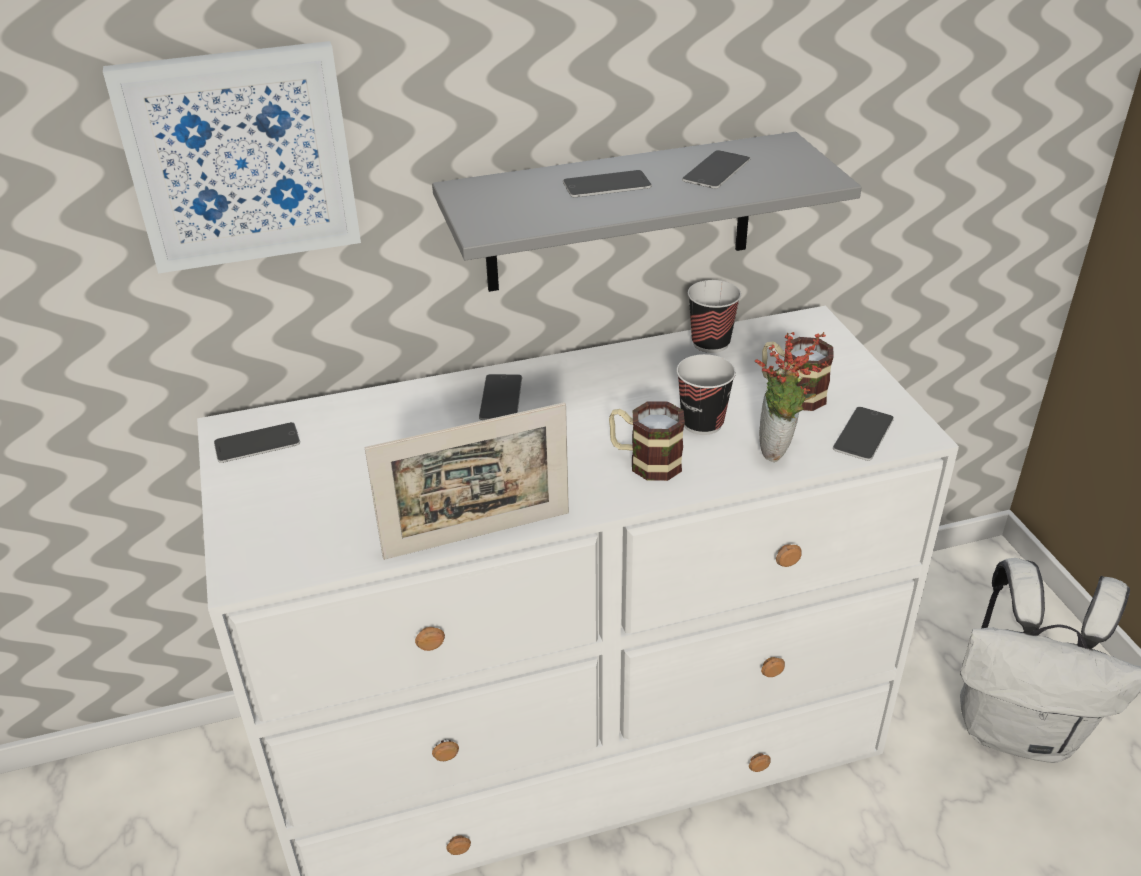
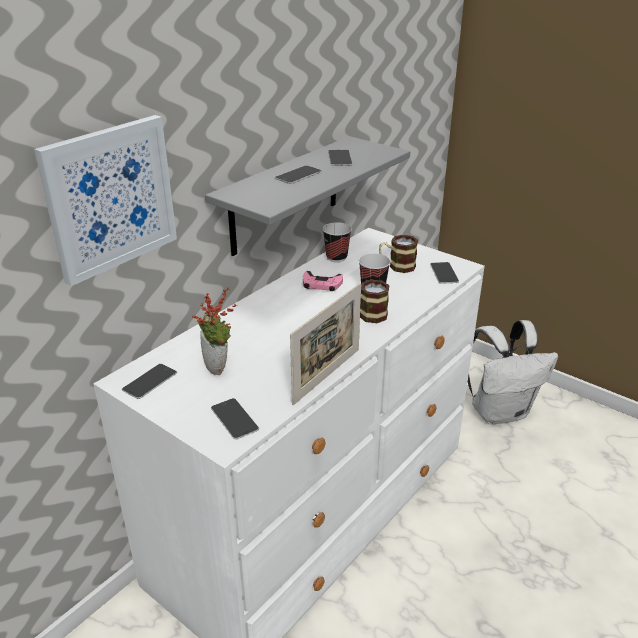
camera: 35 degrees left, 5 degrees down
phone [479,374,522,420] -> phone moved to [211,398,259,439]
potted plant [755,332,829,462] -> potted plant moved to [192,287,237,375]
none -> pink game controller [303,271,343,291]

